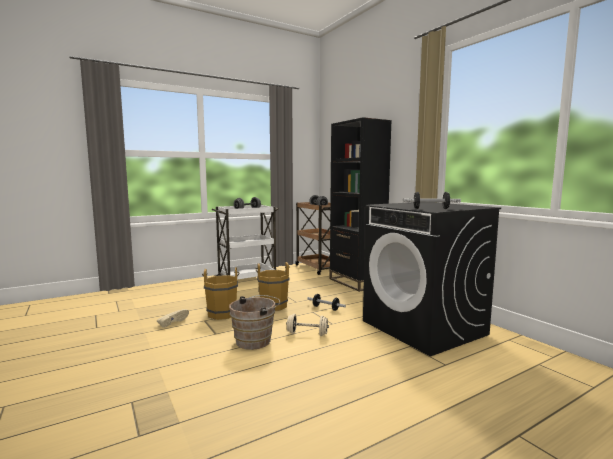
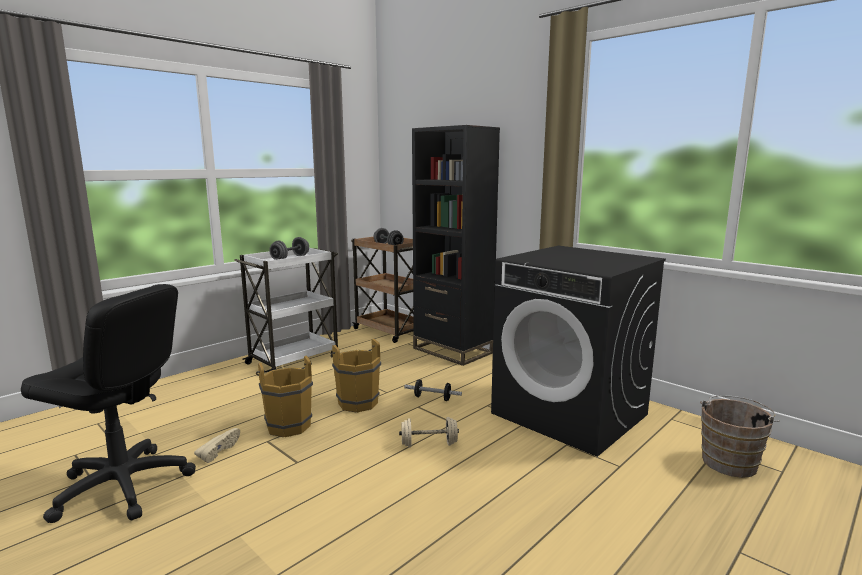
camera: 15 degrees left, 5 degrees up
brown bucket [229,295,280,350] -> brown bucket moved to [700,395,780,478]
dumbbell [403,192,461,209] -> none
none -> black office chair [21,284,196,523]

